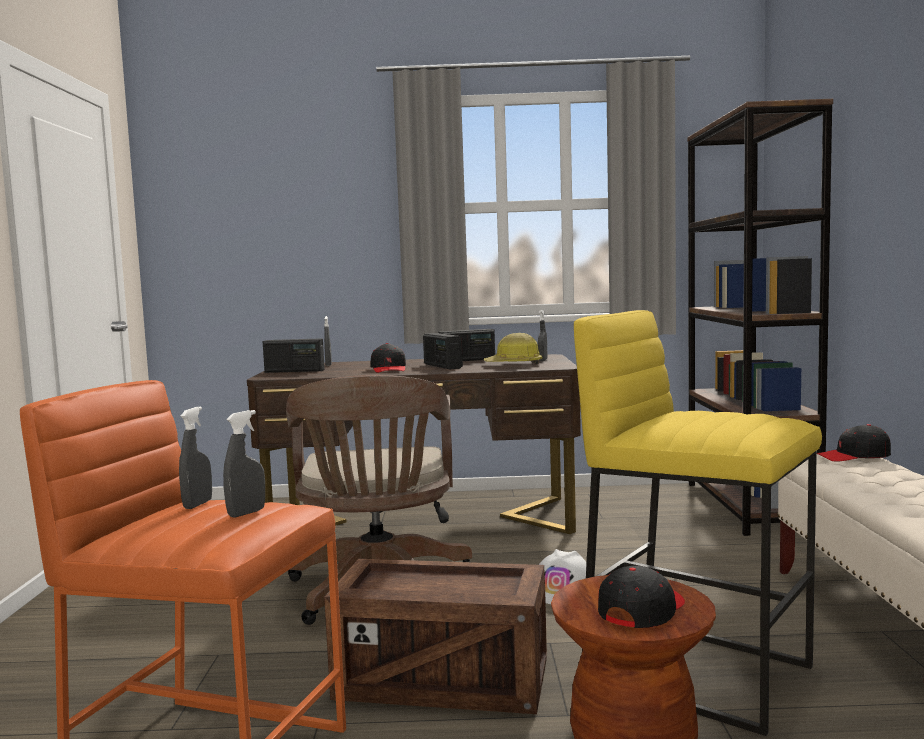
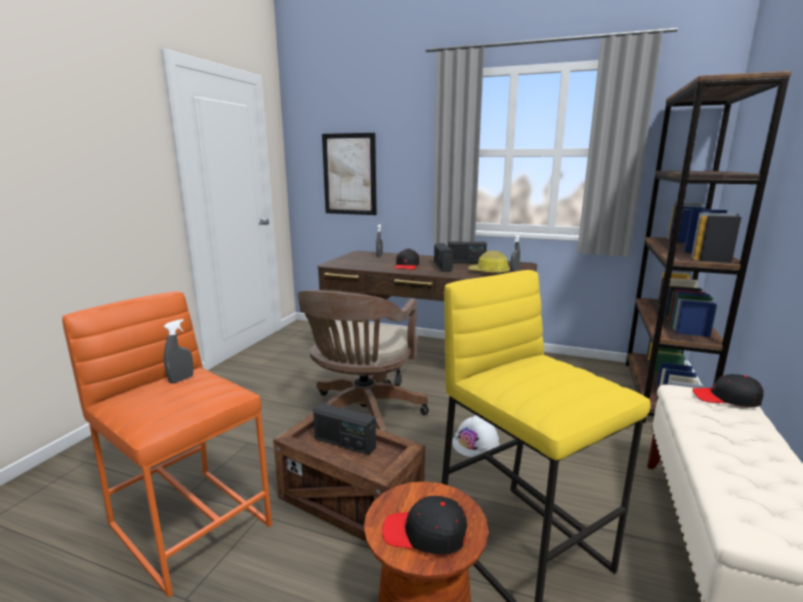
camera: 20 degrees right, 10 degrees up
grey spray bottle [223,410,265,517] -> none
radio [263,338,325,373] -> radio moved to [313,403,376,455]
black cap [598,566,685,628] -> black cap turned 135 degrees counterclockwise [382,496,467,555]
none -> picture [322,133,377,215]

